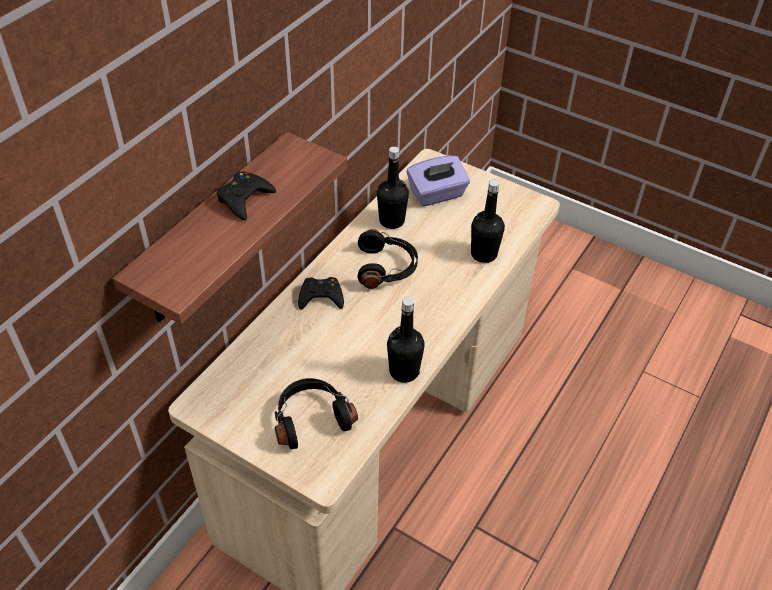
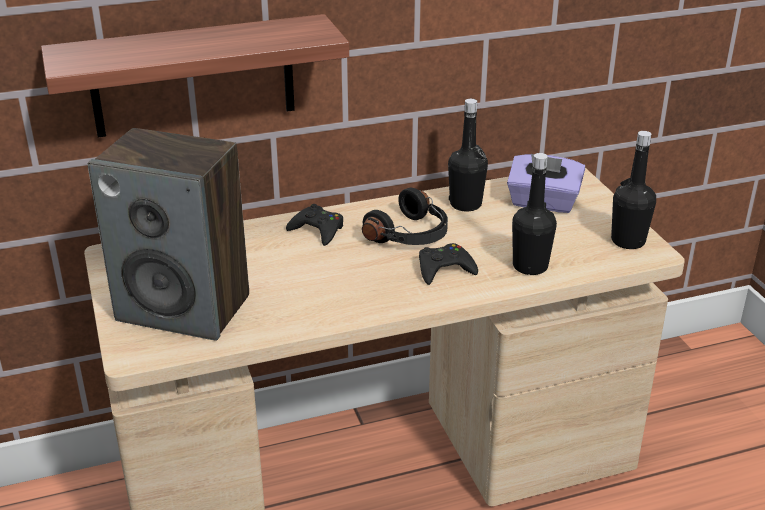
camera: 40 degrees right, 15 degrees down
black game controller [217,171,276,220] -> black game controller moved to [419,243,478,285]
black headphones [275,378,358,449] -> speaker [88,128,249,341]
black bottle [387,297,425,383] -> black bottle moved to [611,131,656,249]

